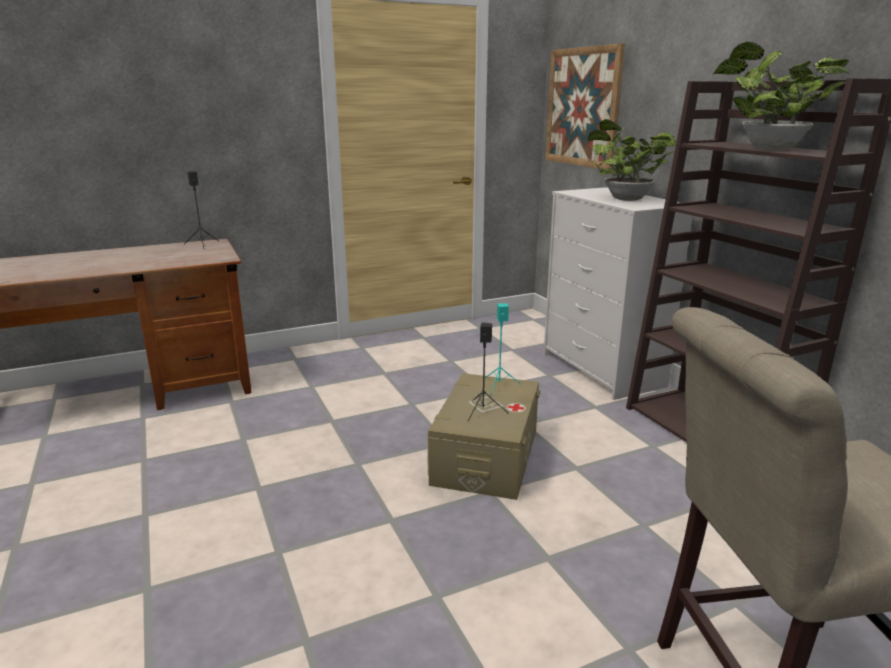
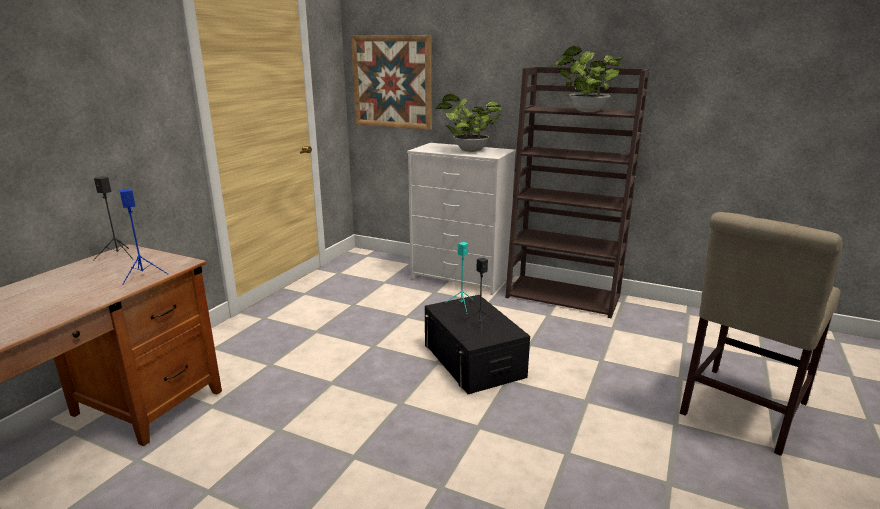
camera: 40 degrees left, 0 degrees up
beige storage box [427,373,541,500] -> black storage box [425,295,530,394]
none -> blue speaker [120,189,168,285]

